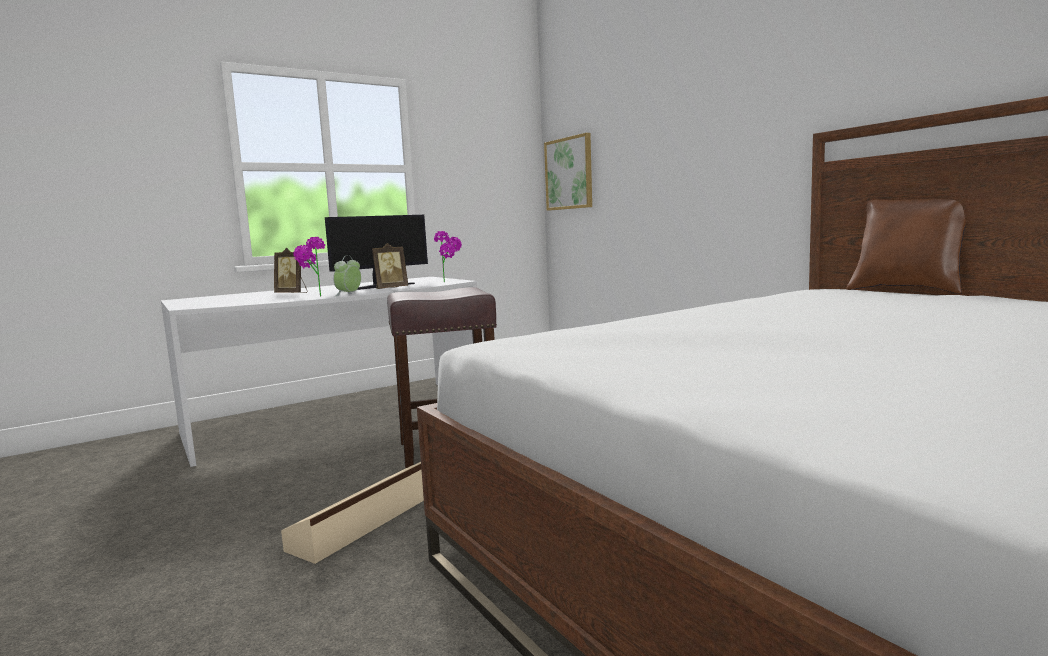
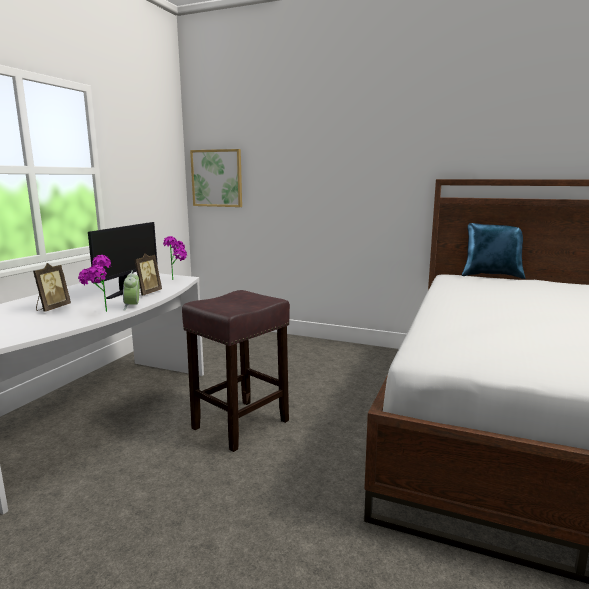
camera: 35 degrees left, 5 degrees up
picture frame [274,248,308,293] -> picture frame turned 60 degrees counterclockwise [33,263,71,312]
beige storage box [281,462,424,564] -> none
brown pillow [846,199,966,294] -> blue pillow [462,223,525,279]

